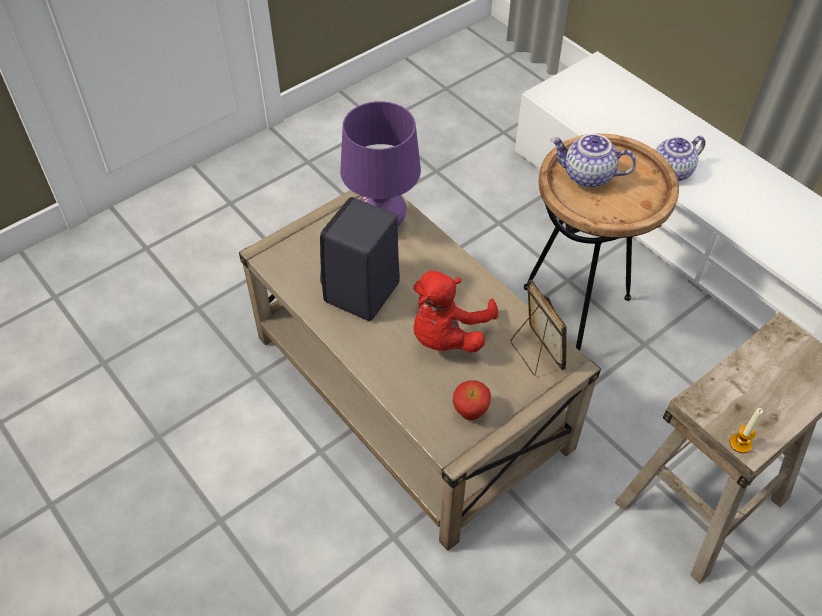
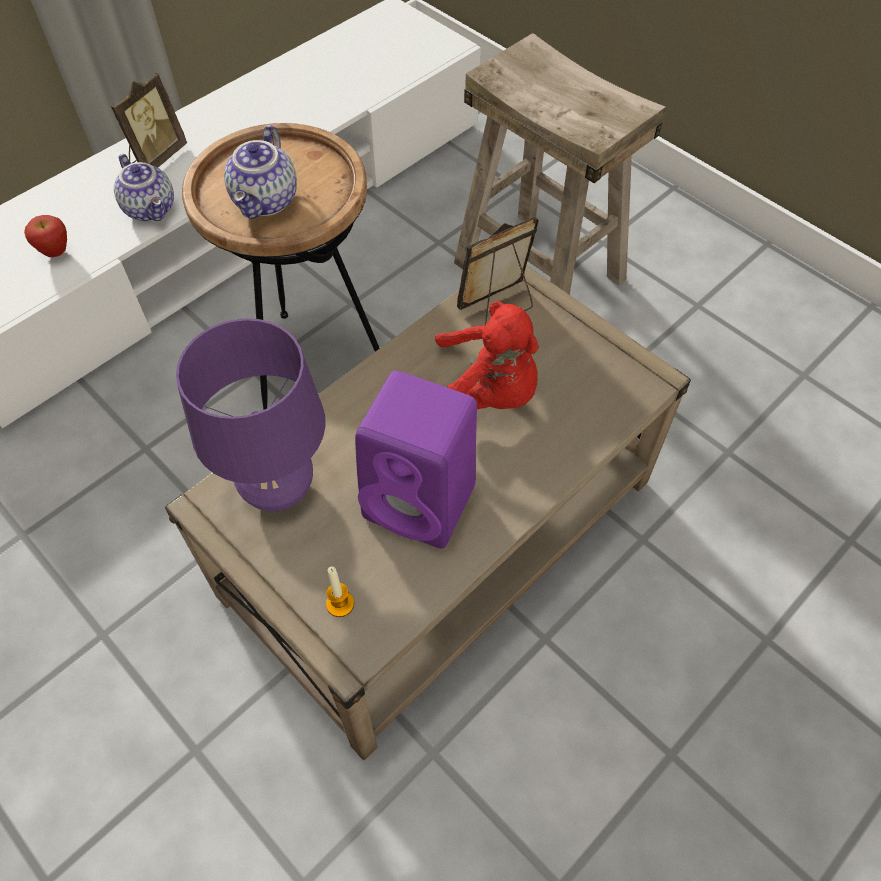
camera: 95 degrees left, 5 degrees up
black speaker [320,197,400,321] -> purple speaker [355,371,477,549]
apple [453,380,491,420] -> apple moved to [24,215,67,257]
candle [729,408,763,453] -> candle moved to [326,566,354,617]
none -> picture frame [111,73,187,168]

